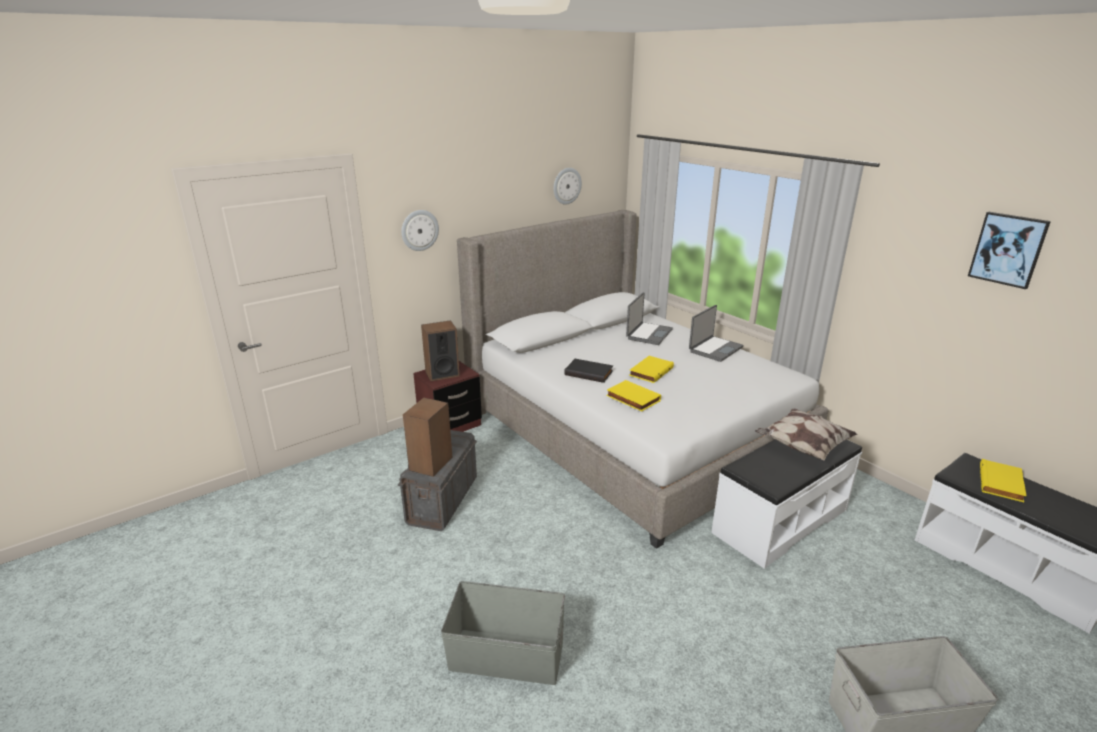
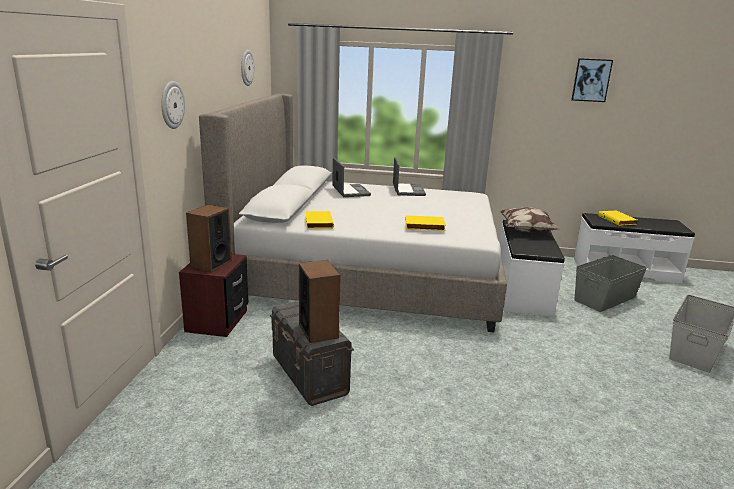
camera: 45 degrees left, 5 degrees down
grey storage box [441,581,565,685] -> grey storage box moved to [574,255,647,312]
black book [564,359,613,383] -> none
yellow book [629,356,674,383] -> yellow book moved to [305,211,334,229]

